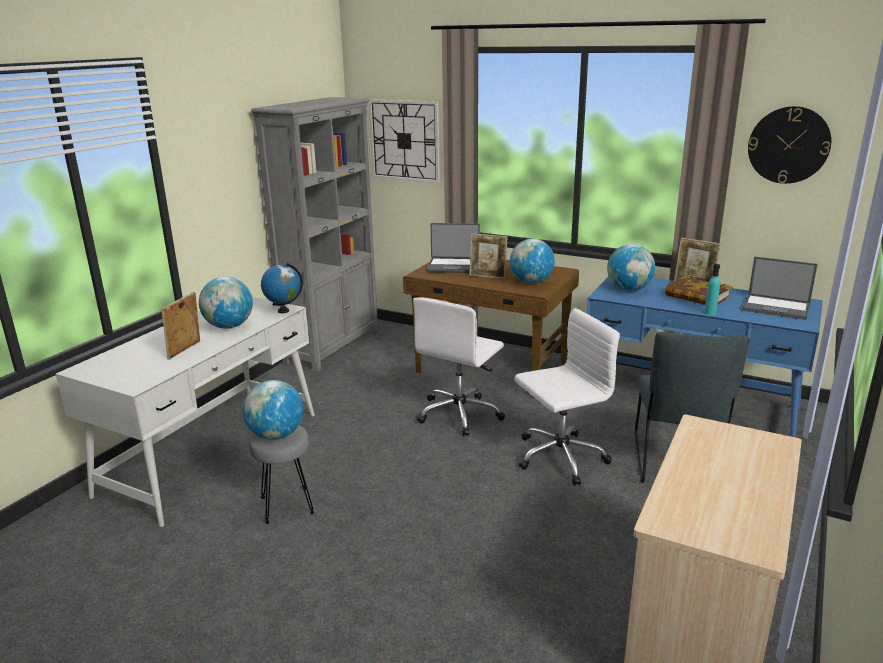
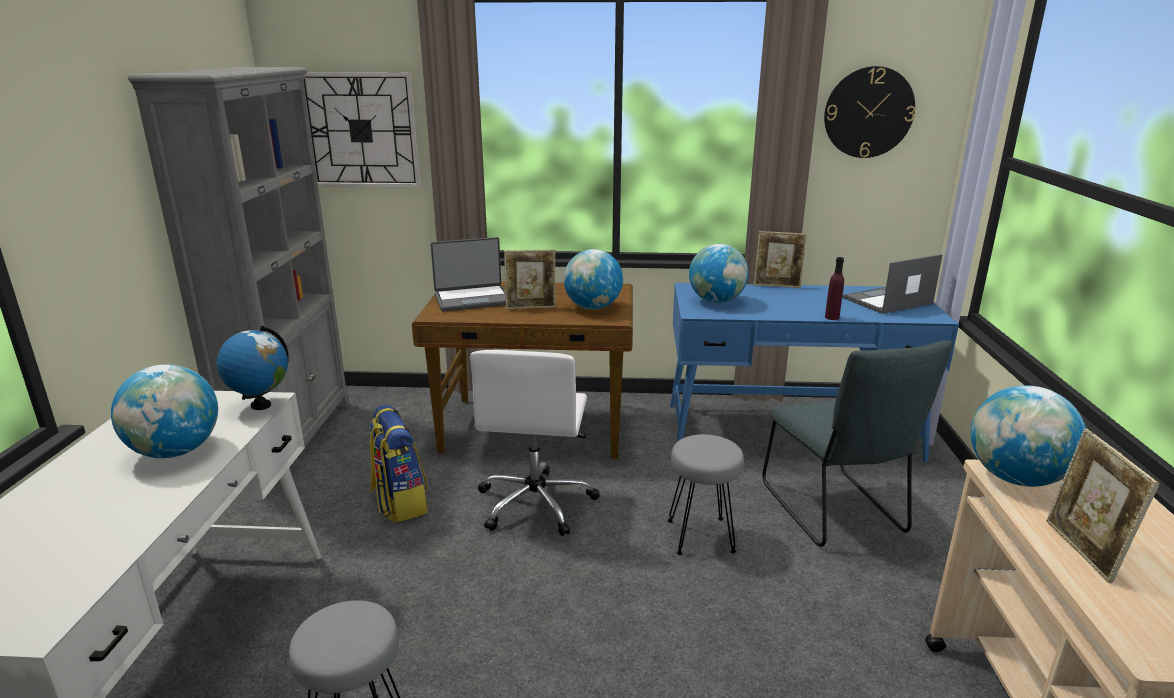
camera: 25 degrees left, 0 degrees up
picture frame [161,292,200,360] -> picture frame moved to [1046,428,1160,583]
globe [243,380,303,440] -> globe moved to [971,385,1086,487]
white office chair [515,308,620,485] -> grey stool [668,434,744,555]
book [665,276,733,304] -> none
turquoise bottle [704,264,720,315] -> purple bottle [825,257,844,320]
laptop [742,256,818,320] -> laptop turned 150 degrees clockwise [843,254,943,314]
none -> backpack [369,405,428,522]

